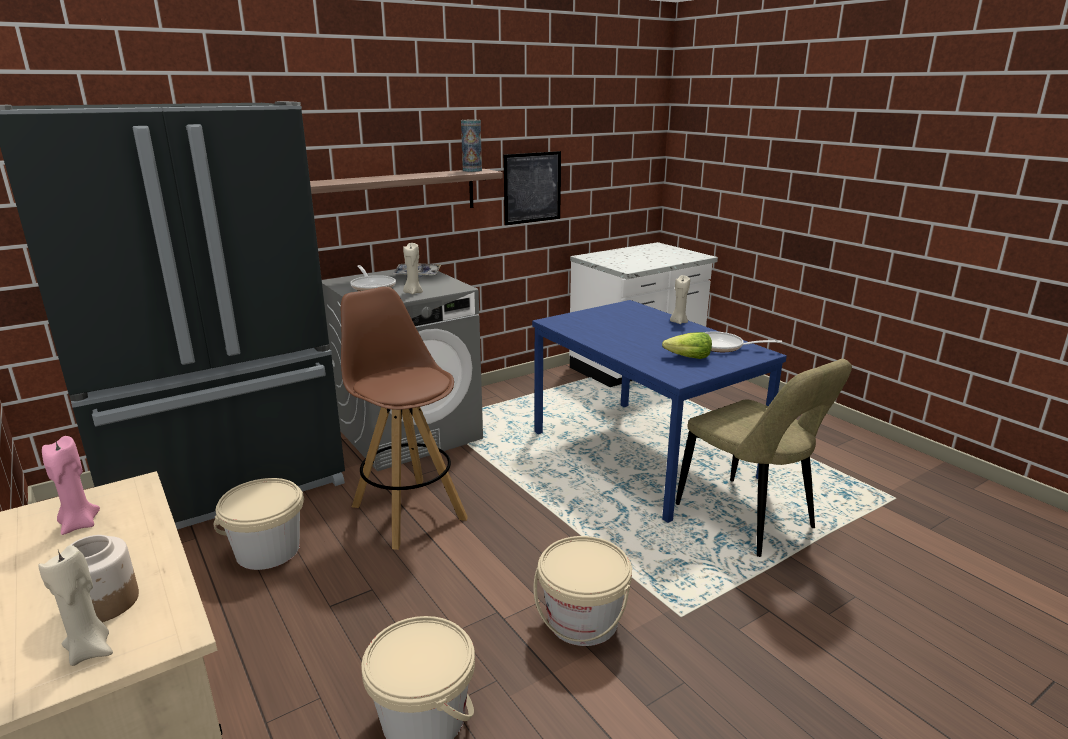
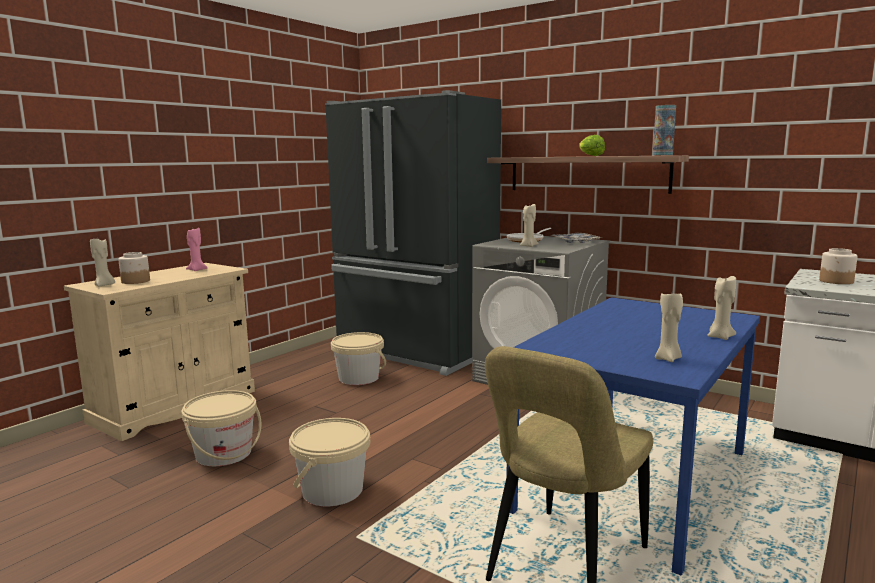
camera: 70 degrees right, 10 degrees down
brown stool [341,287,468,550] -> none
picture [504,151,561,225] -> none
lettuce [662,332,712,359] -> lettuce moved to [579,135,605,156]
frying pan [704,332,782,352] -> beige candle [655,293,683,362]
none -> jar [819,248,858,284]

